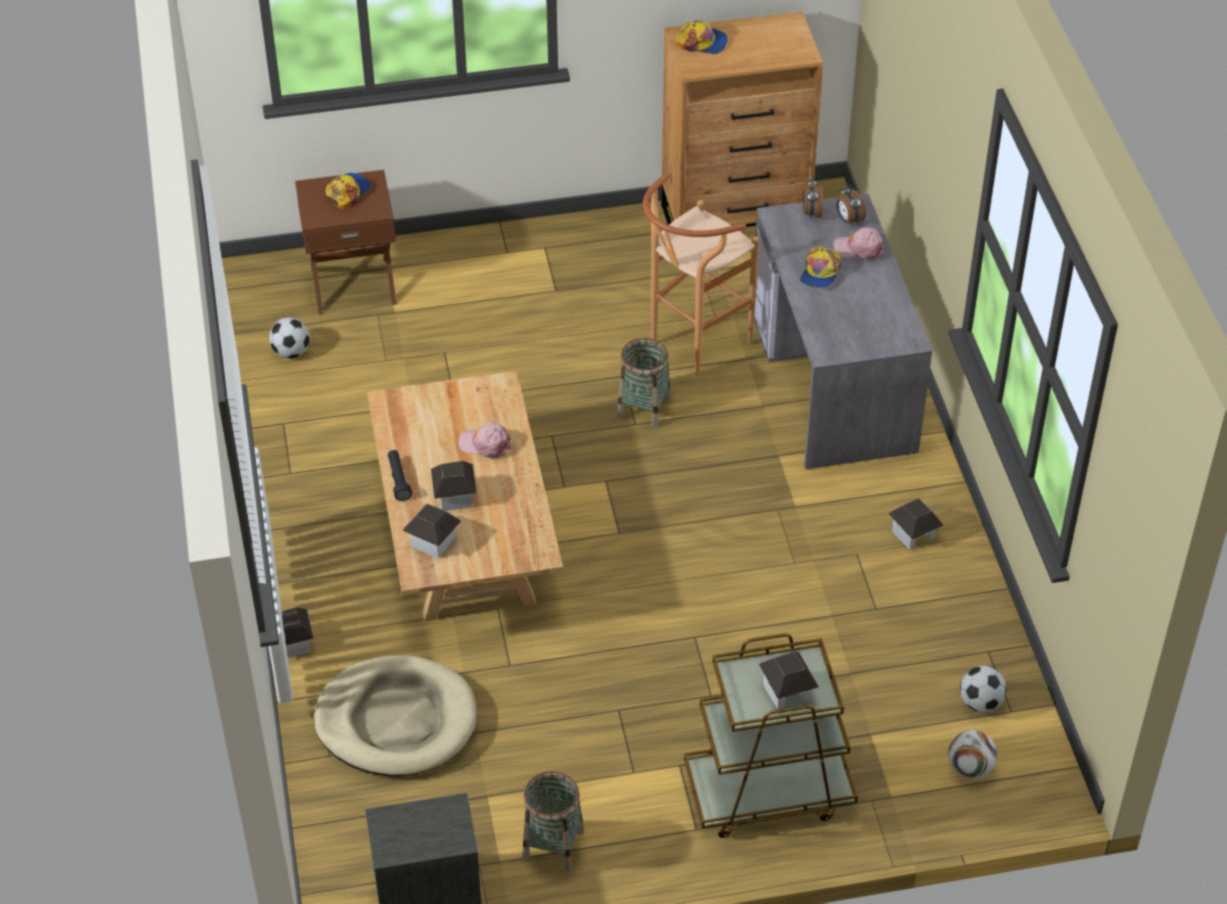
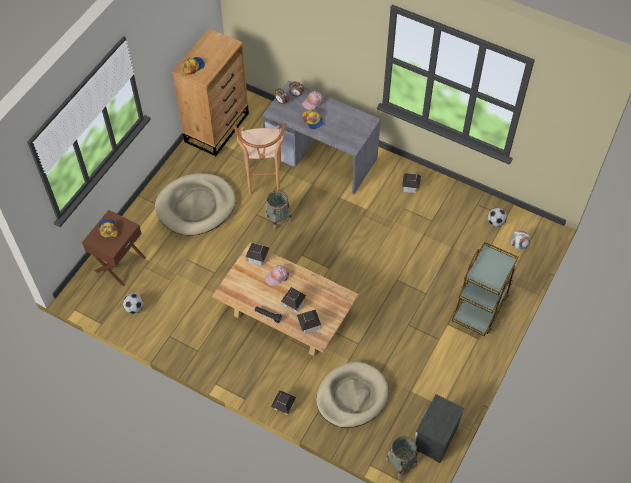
camera: 50 degrees left, 10 degrees up
basket [522,771,584,871] -> basket moved to [386,436,417,478]
toy house [759,652,819,709] -> toy house moved to [245,243,270,266]
none -> beige dog bed [155,173,236,236]

